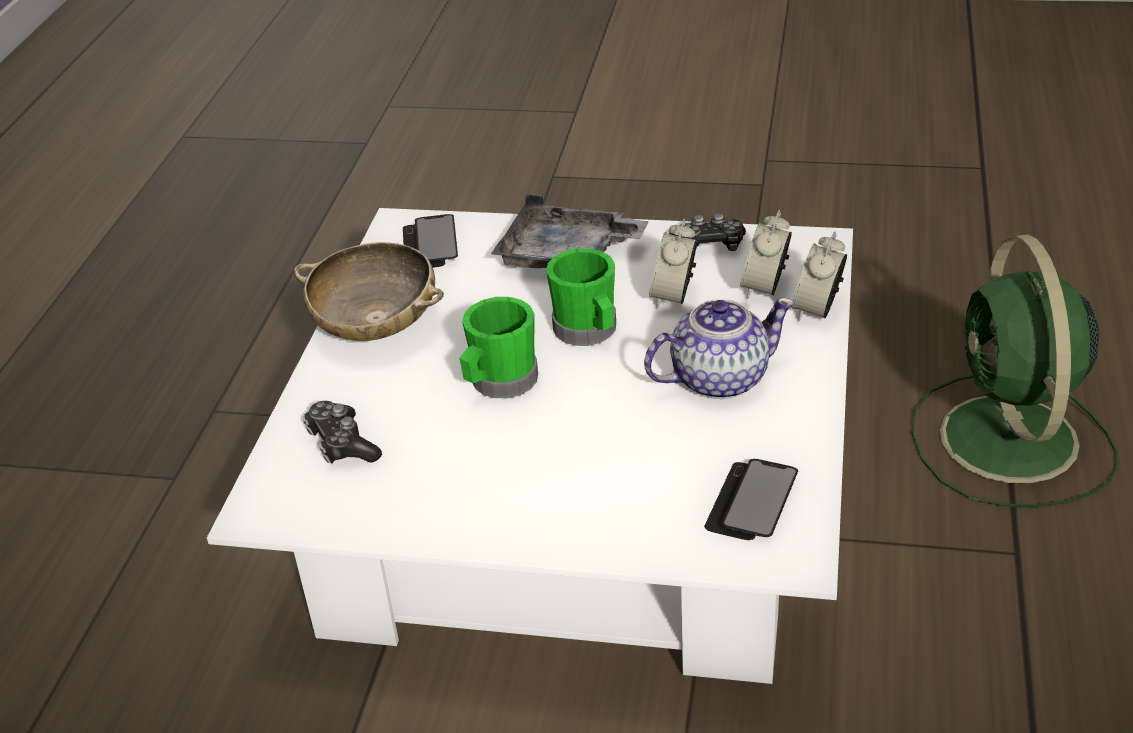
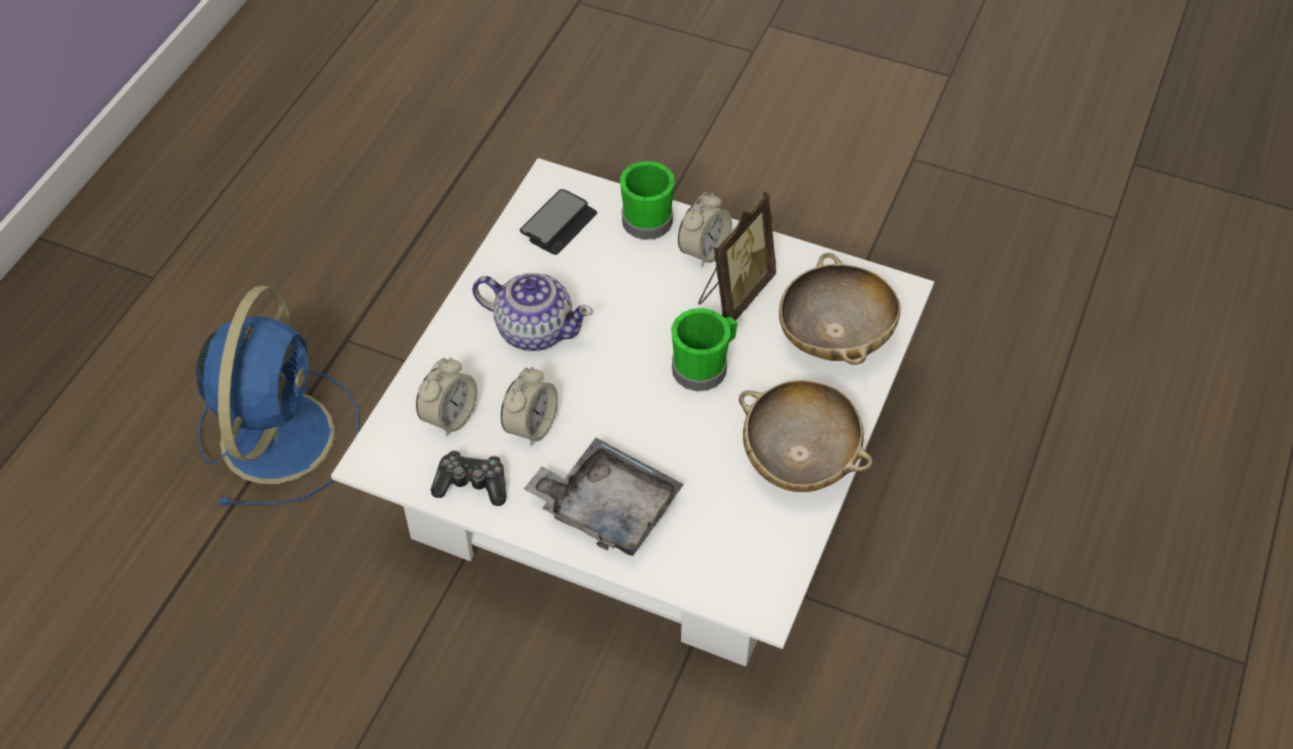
camera: 170 degrees left, 15 degrees up
game controller [303,401,382,463] -> beige bowl [779,253,901,365]
phone [403,214,458,268] -> none
green mug [546,248,616,346] -> green mug moved to [620,161,675,240]
teapot [644,298,795,399] -> teapot turned 150 degrees counterclockwise [472,273,593,351]
alarm clock [792,232,847,321] -> alarm clock moved to [678,192,732,268]
green fan [912,235,1119,507] -> blue fan [196,285,359,506]
none -> picture frame [698,192,776,321]

